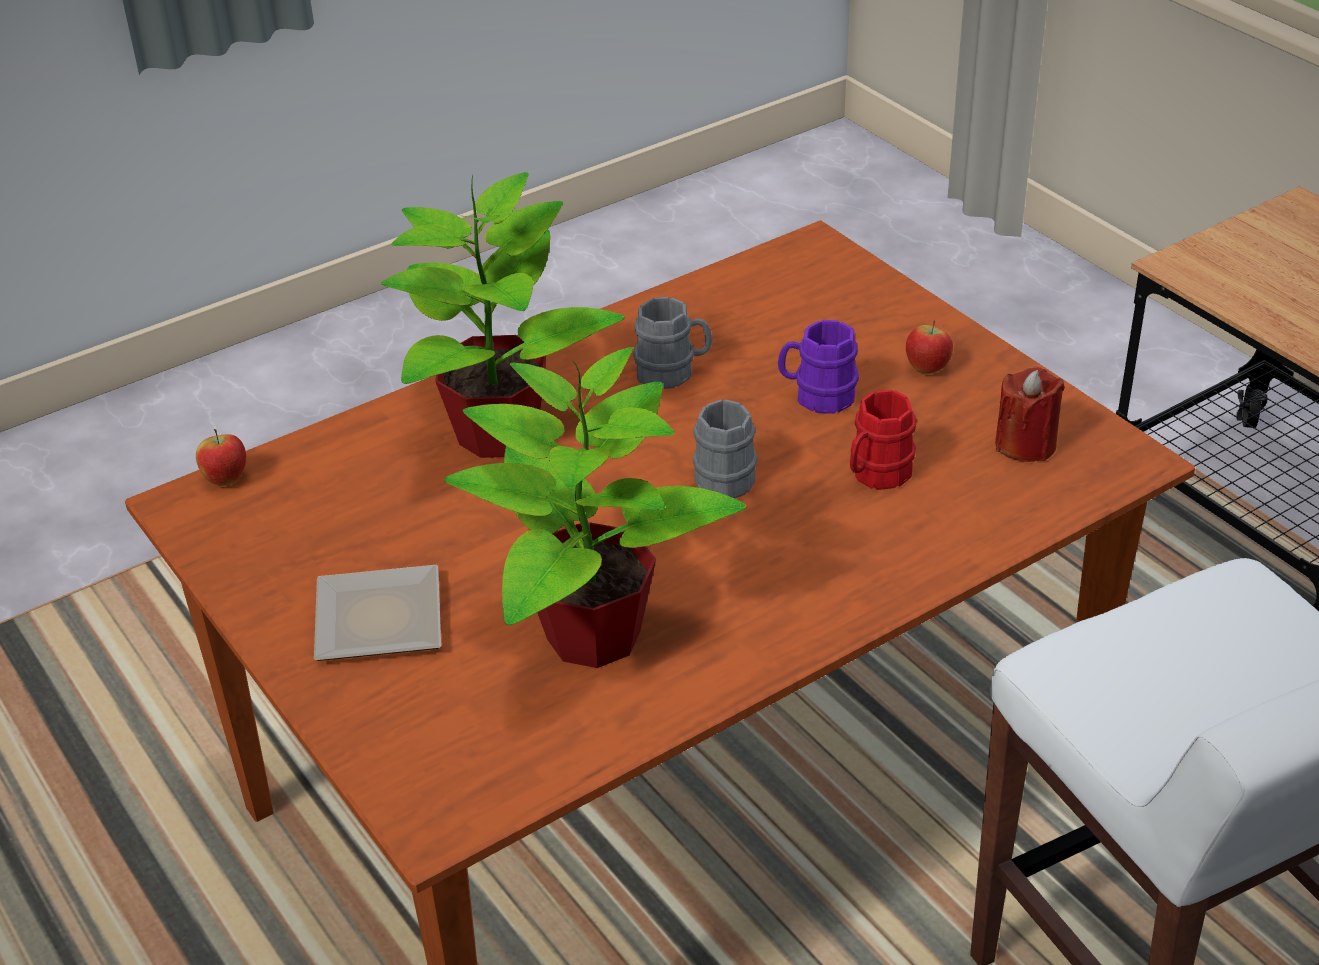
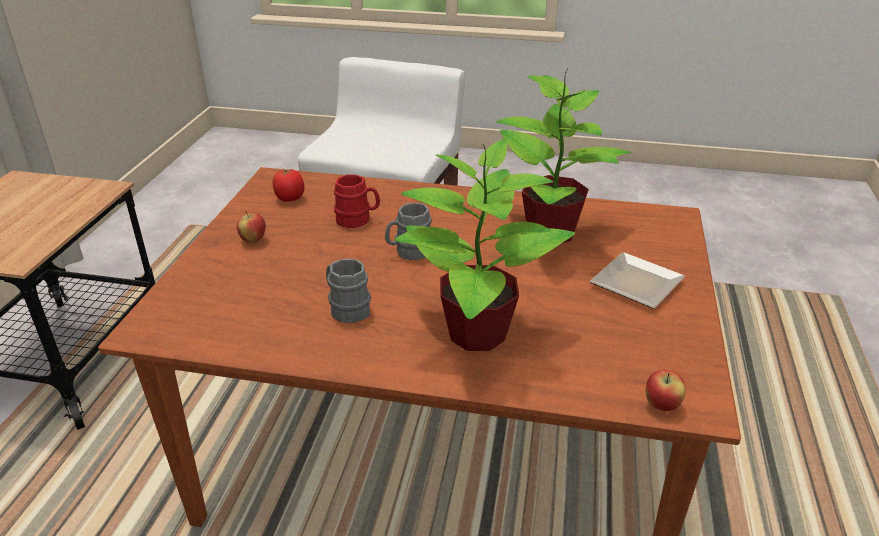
camera: 135 degrees left, 5 degrees down
purple mug [778,320,859,414] -> none
red candle [995,367,1065,462] -> tomato [273,168,304,202]

